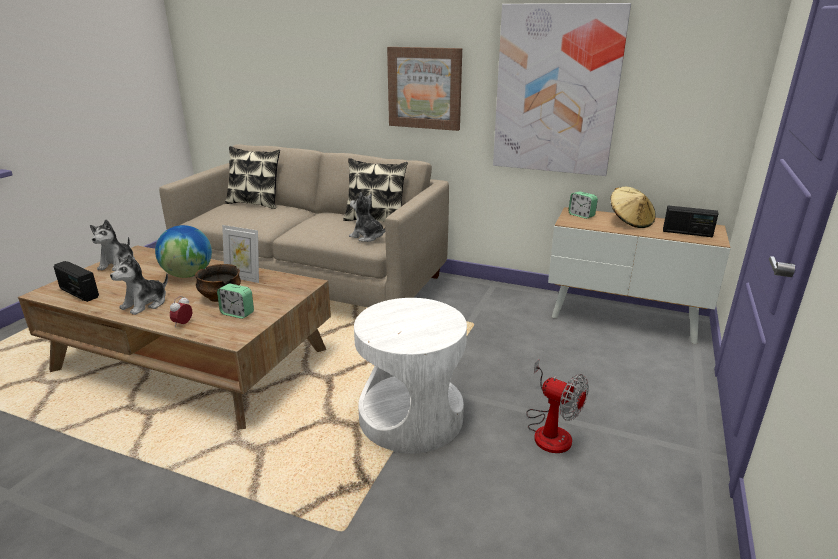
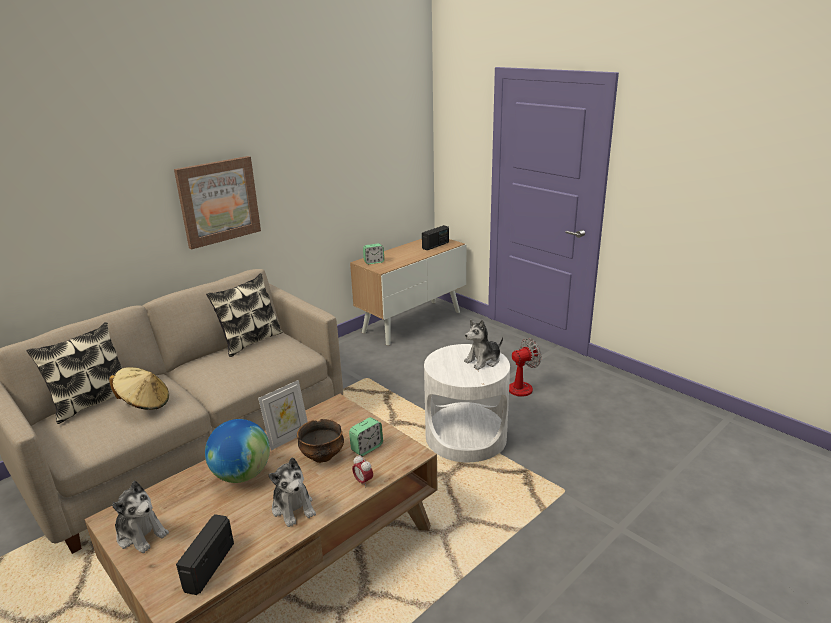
camera: 65 degrees left, 0 degrees up
radio [54,261,99,302] -> radio turned 135 degrees clockwise [176,514,234,595]
plush toy [349,192,385,242] -> plush toy moved to [464,319,503,370]
picture [493,3,631,176] -> none
beige hat [611,187,656,228] -> beige hat moved to [109,367,169,410]

